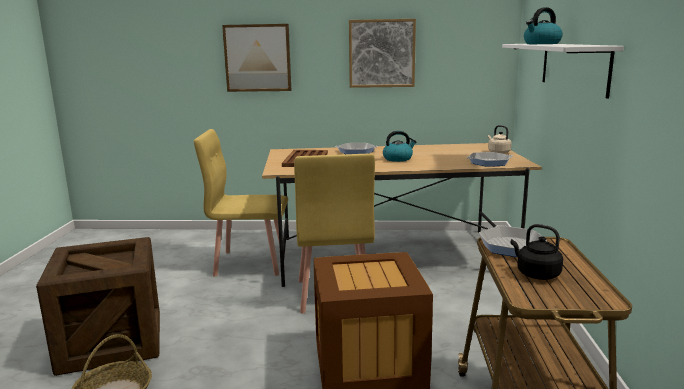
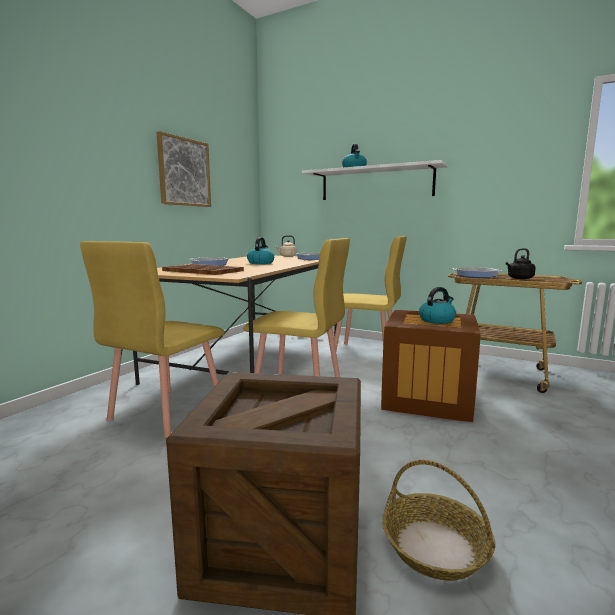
camera: 65 degrees left, 5 degrees down
picture [222,24,291,92] -> none
none -> yellow chair [331,236,407,358]
none -> kettle [419,287,456,324]

